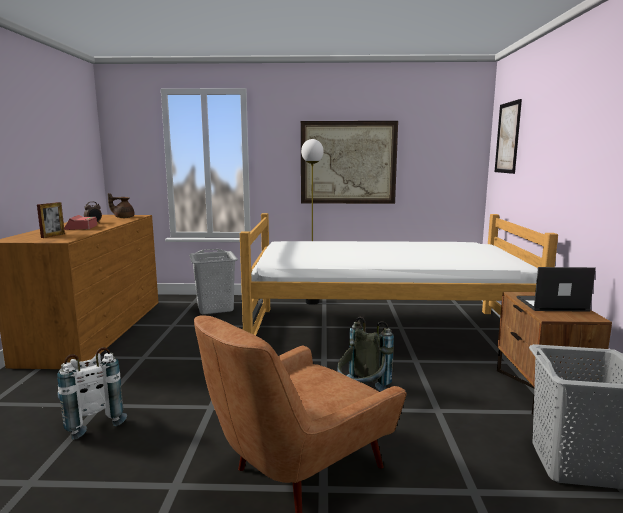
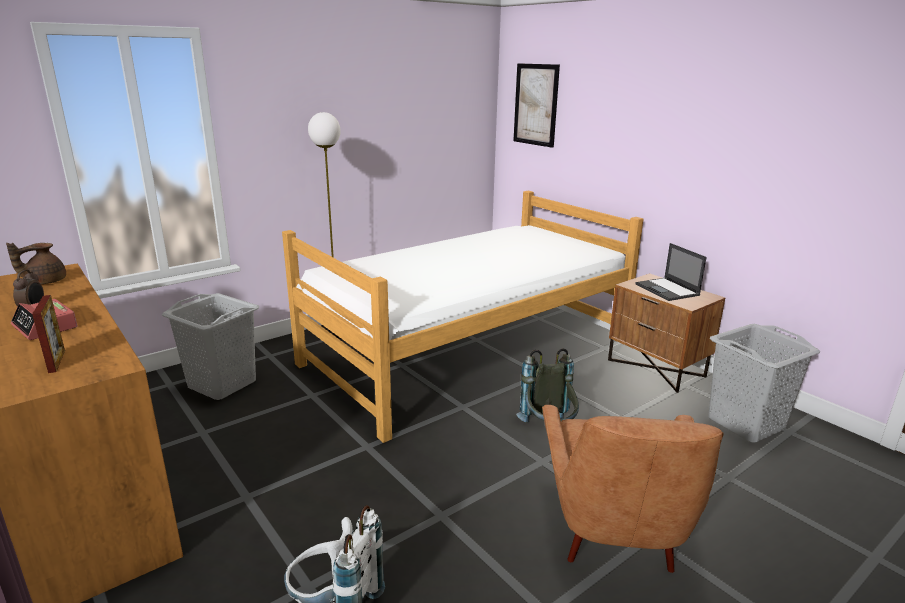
camera: 40 degrees left, 10 degrees up
picture [301,121,398,204] -> none
laptop [517,267,596,312] -> laptop turned 75 degrees counterclockwise [635,243,707,301]

